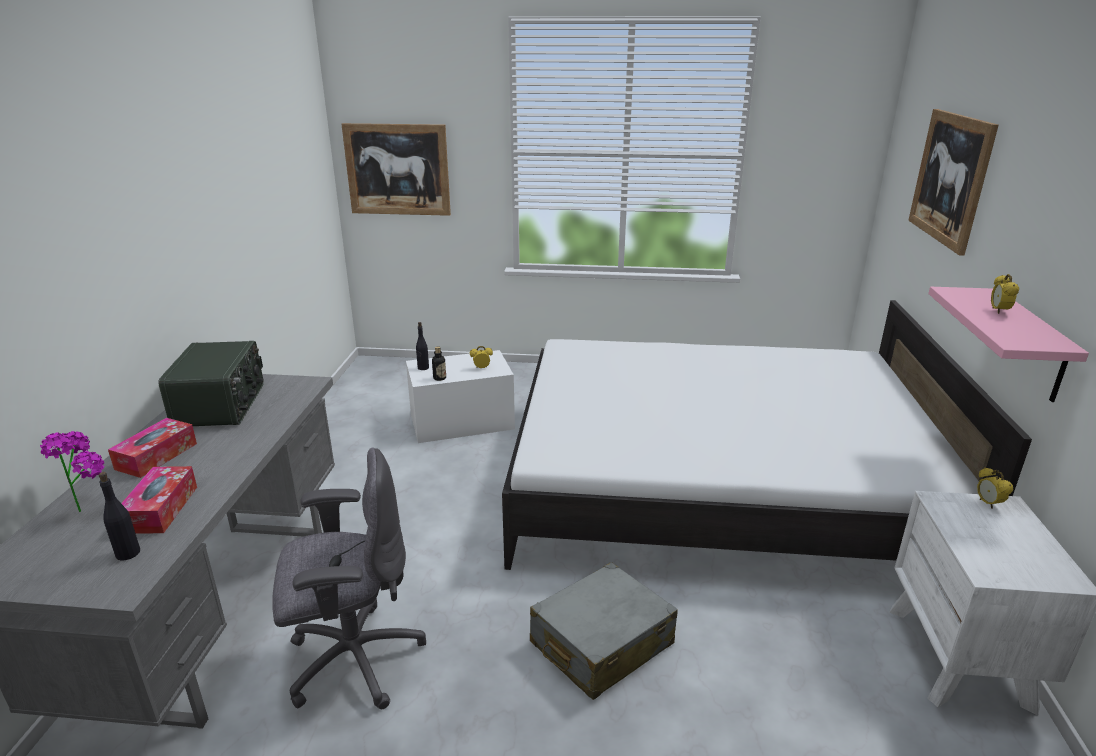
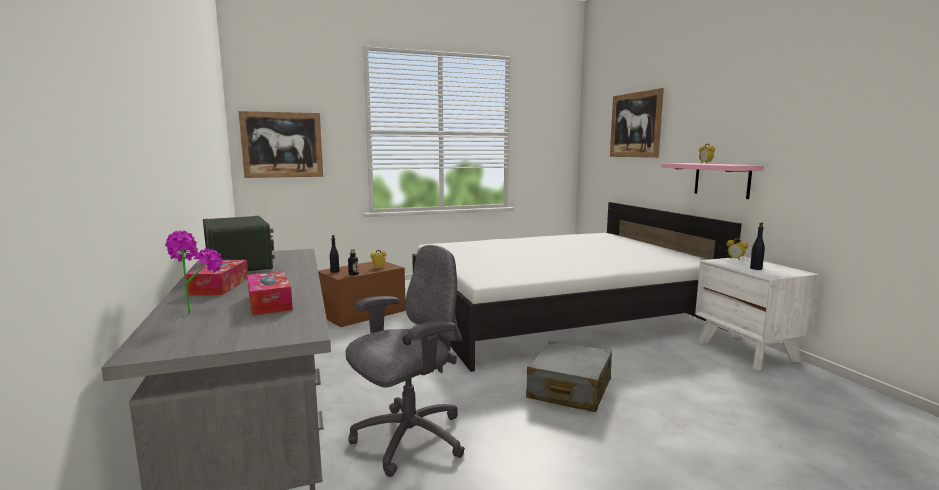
camera: 25 degrees left, 15 degrees down
black bottle [99,472,140,560] -> black bottle moved to [750,223,765,270]
white storage box [406,350,515,443] -> brown storage box [318,262,406,327]

